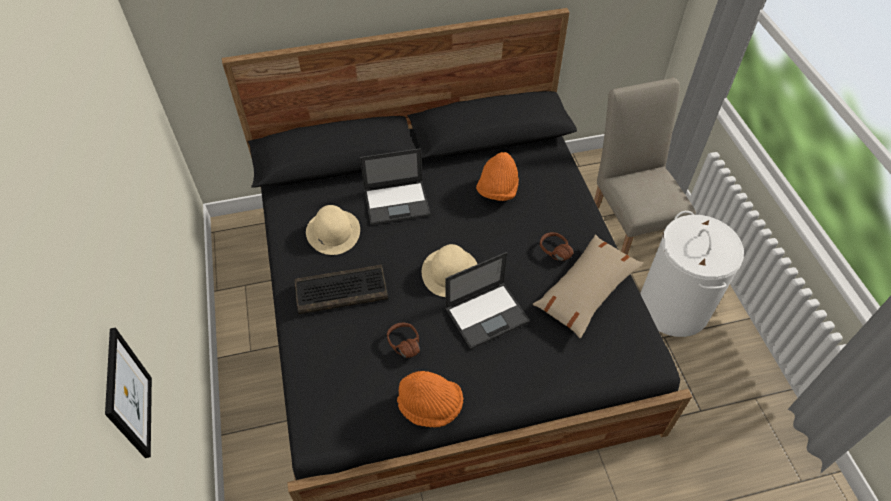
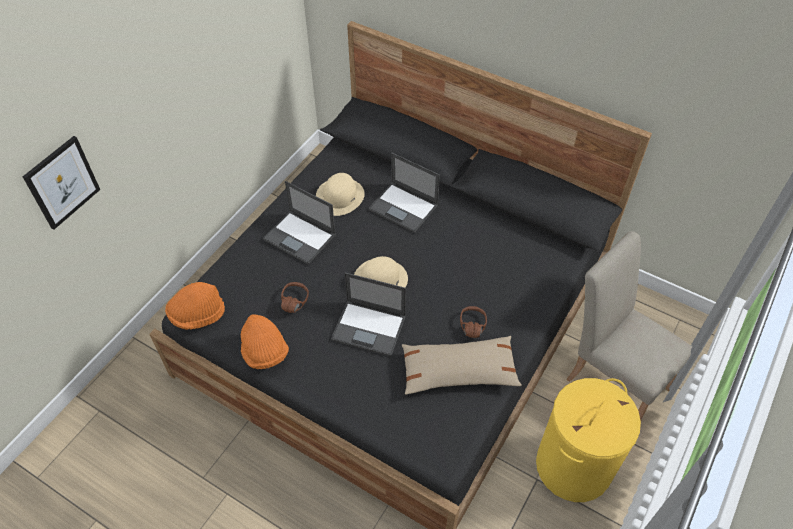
camera: 45 degrees right, 0 degrees up
keyboard [294,265,388,314] -> laptop [263,181,336,265]
orange hat [476,152,519,201] -> orange hat moved to [165,282,225,330]
beige chair [594,78,696,255] -> beige chair turned 75 degrees counterclockwise [567,231,692,421]
white laundry basket [640,211,744,337] -> yellow laundry basket [536,378,641,502]

